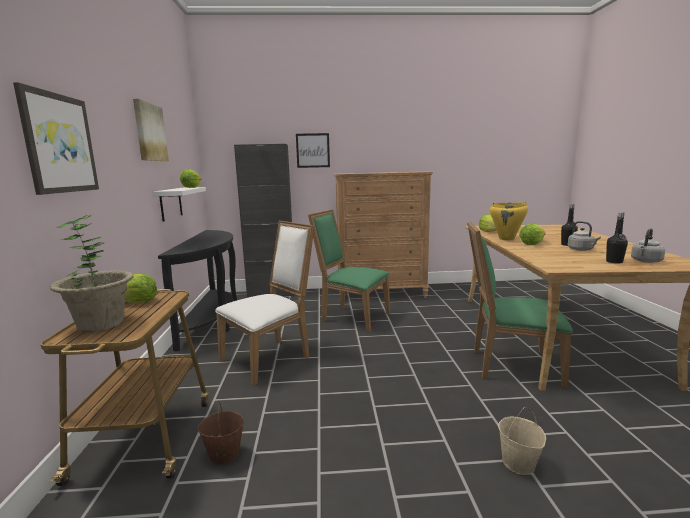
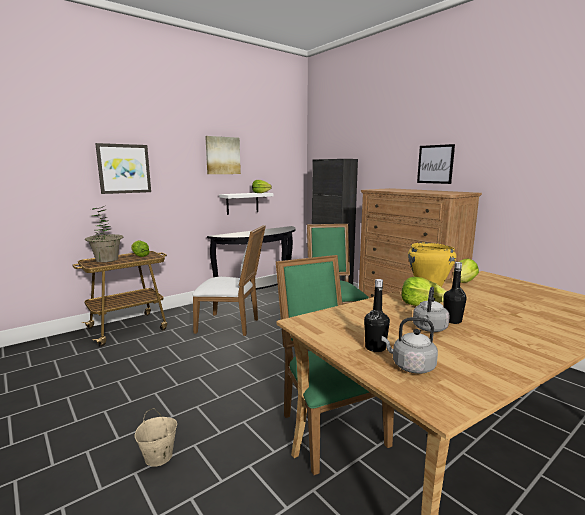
camera: 55 degrees right, 0 degrees up
brown bucket [197,401,244,465] -> none
picture [296,133,330,168] -> picture moved to [417,144,455,184]

